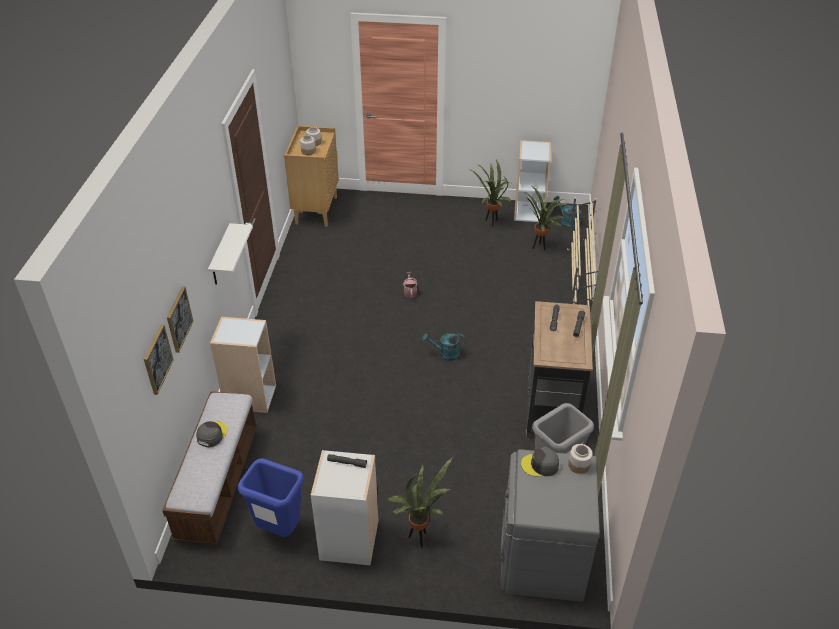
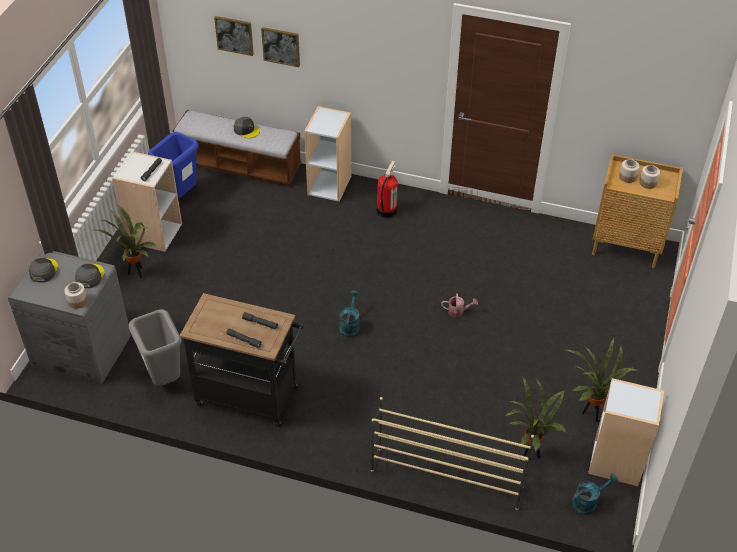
camera: 100 degrees right, 5 degrees up
white shelf [208,223,253,285] -> none
none -> grey cap [29,258,58,282]
none -> fire extinguisher [376,161,398,218]

